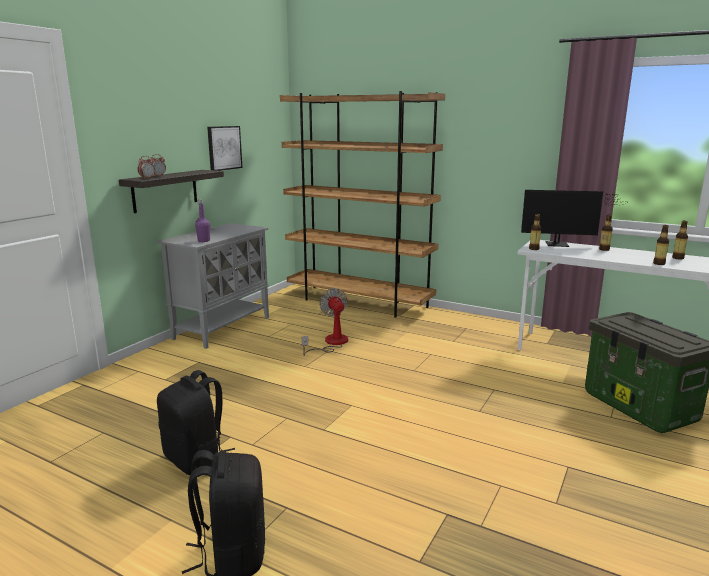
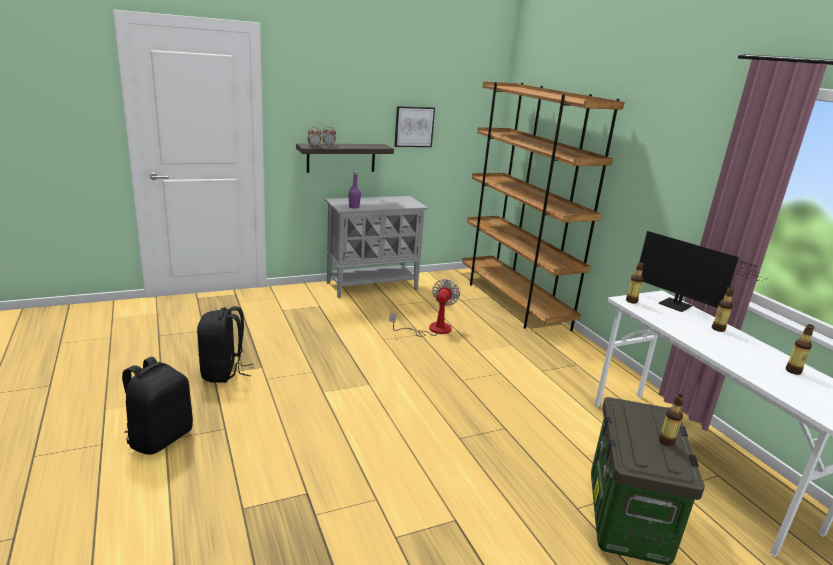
camera: 35 degrees right, 5 degrees up
bottle [653,225,669,265] -> bottle moved to [659,394,684,446]

